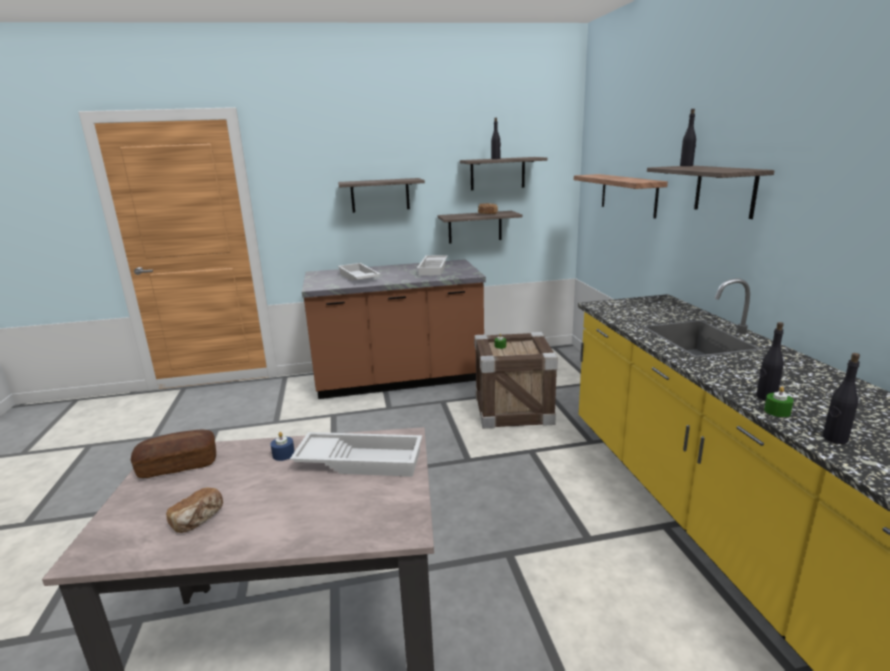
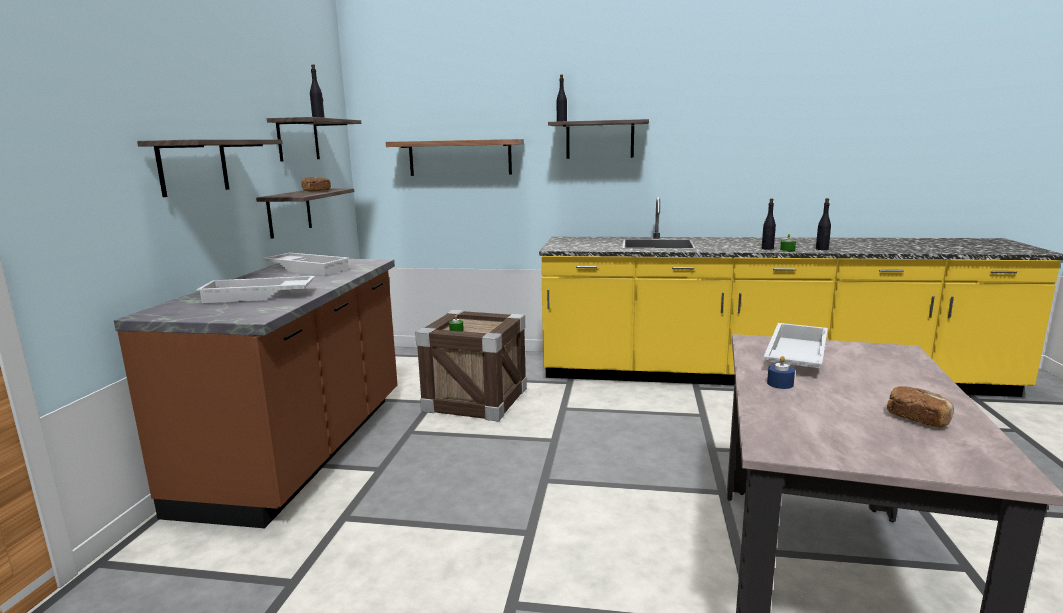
camera: 70 degrees left, 5 degrees down
bread [131,430,216,478] -> none

